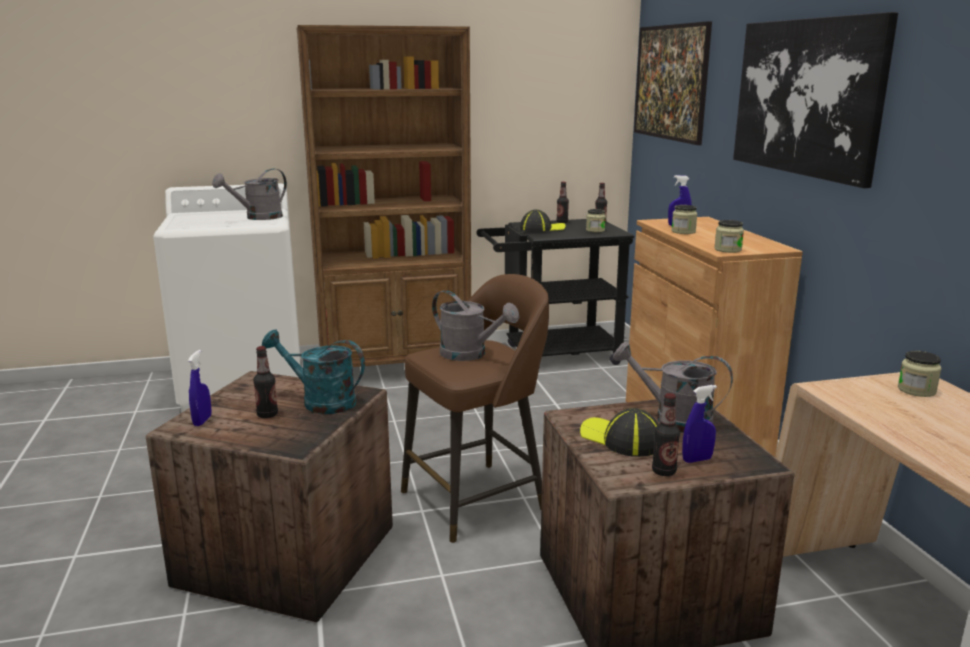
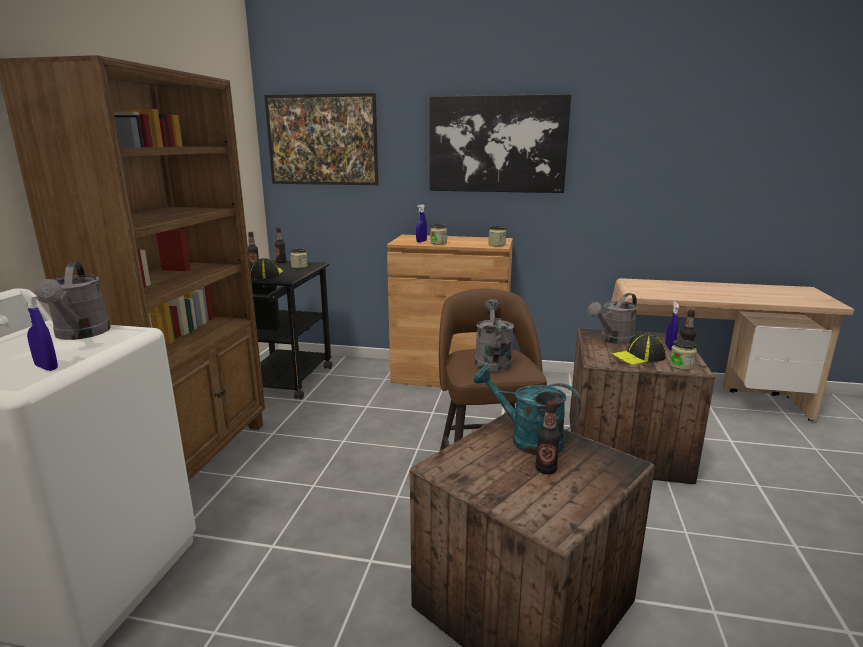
camera: 65 degrees left, 0 degrees up
blue spray bottle [188,350,211,426] -> blue spray bottle moved to [20,290,58,371]
turquoise watering can [262,330,365,414] -> turquoise watering can turned 75 degrees clockwise [473,366,581,455]
grey watering can [432,290,519,361] -> grey watering can turned 60 degrees counterclockwise [475,299,514,372]
jar [898,351,942,397] -> jar moved to [669,340,697,370]

